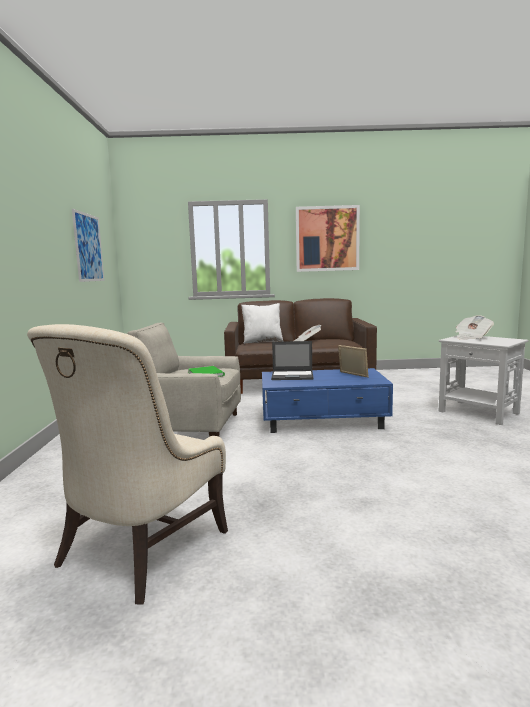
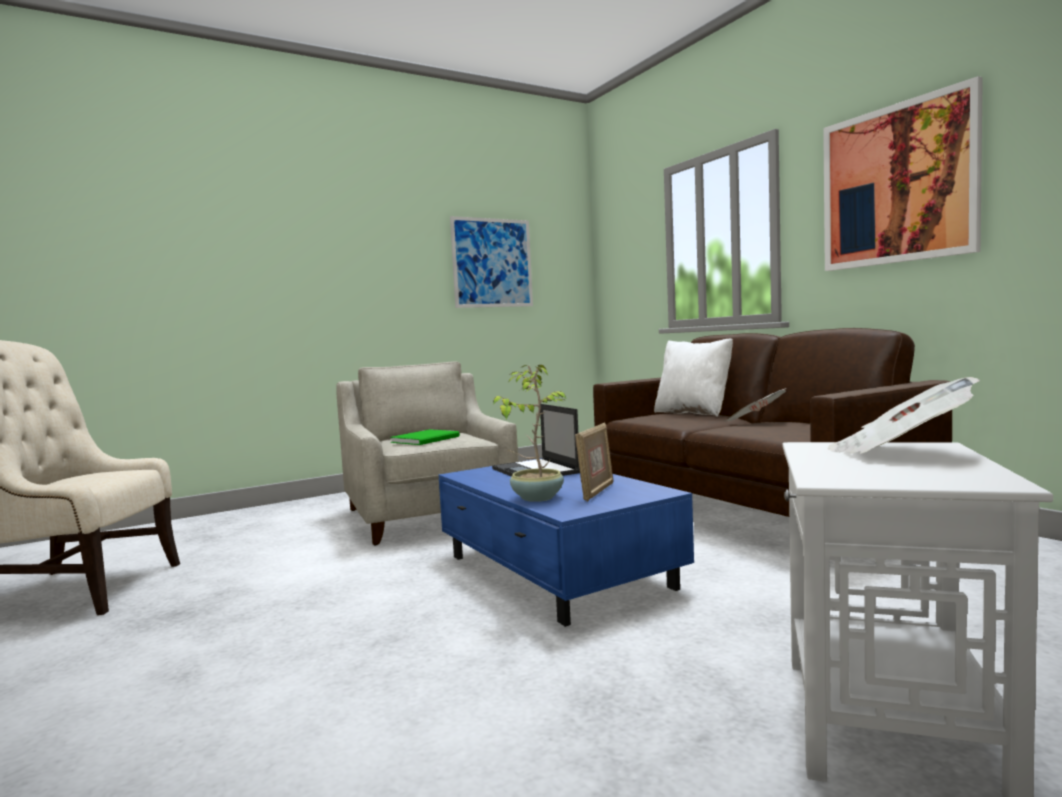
camera: 60 degrees right, 5 degrees down
none -> potted plant [493,365,567,502]

